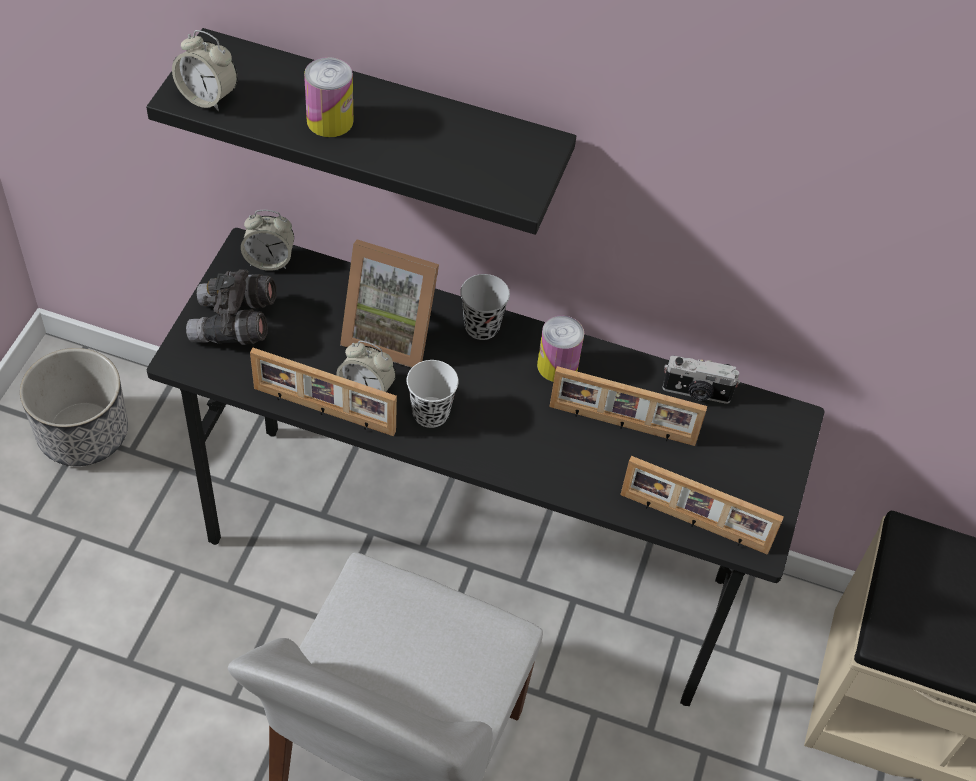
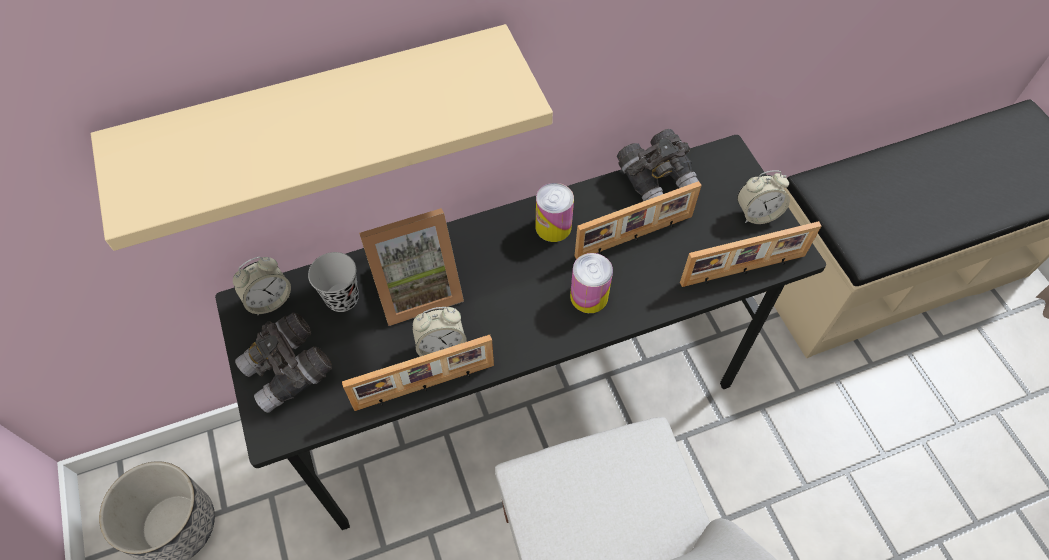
camera: 35 degrees left, 5 degrees up
black shelf [146,28,576,235] -> beige shelf [91,24,553,251]
alarm clock [172,30,238,111] -> alarm clock moved to [737,170,790,224]
can [304,57,353,137] -> can moved to [570,253,613,313]
white cup [407,360,459,428] -> none
black cup [460,274,510,340] -> black cup moved to [308,252,359,312]
camera [662,355,740,404] -> grey binoculars [617,129,698,201]

